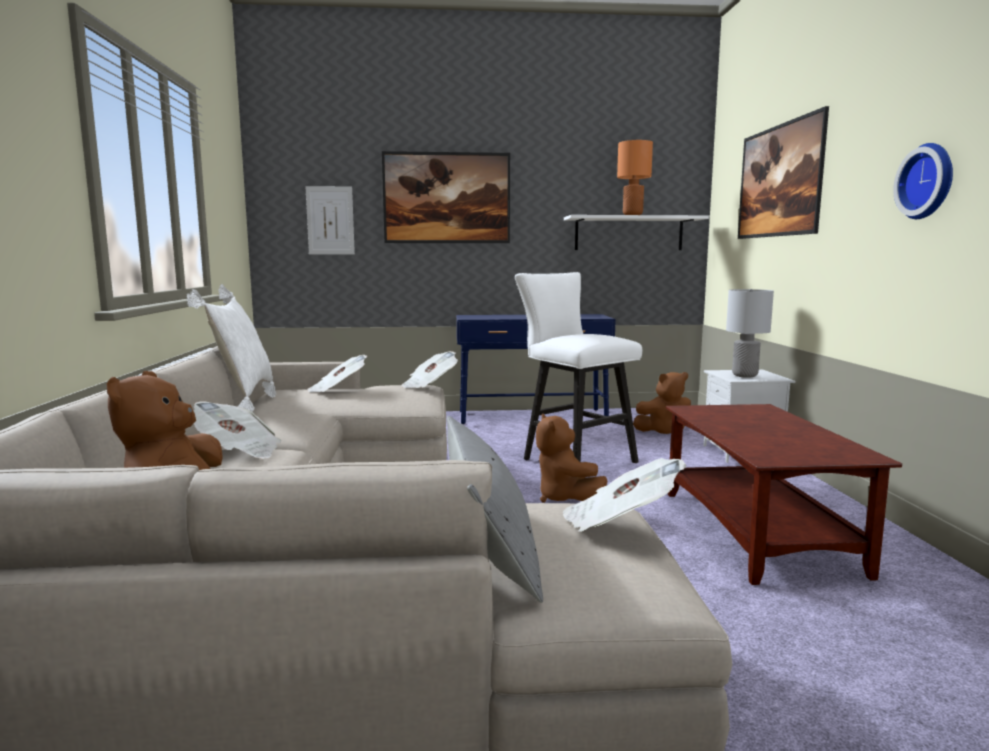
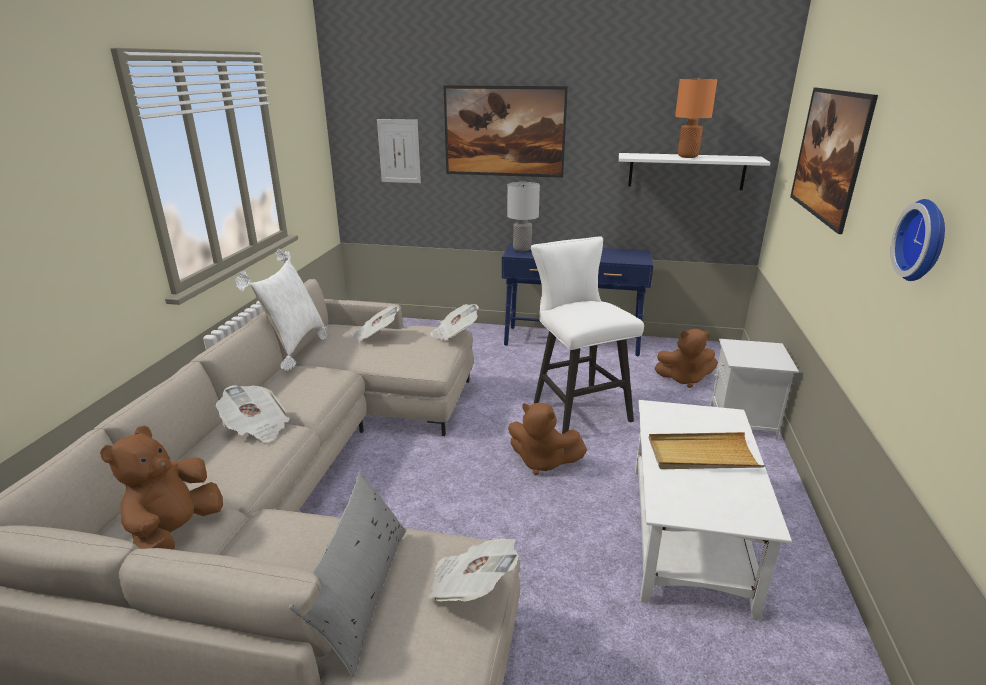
camera: 15 degrees right, 15 degrees up
brown plush toy [536,413,607,503] -> brown plush toy turned 60 degrees counterclockwise [508,403,587,475]
brown coffee table [666,404,902,585] -> white coffee table [635,400,792,620]
grey table lamp [726,289,774,378] -> grey table lamp moved to [507,182,540,252]
none -> beige tray [649,432,765,469]

